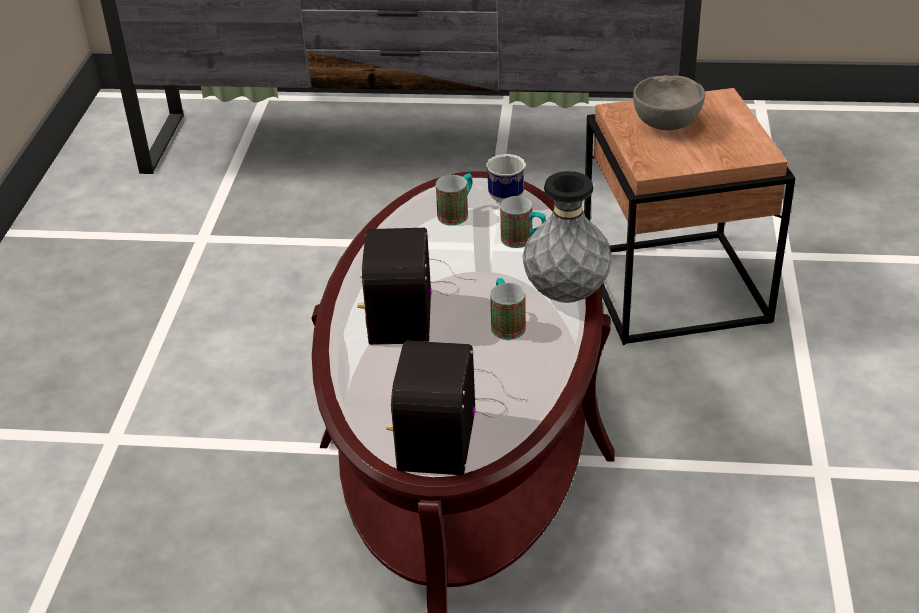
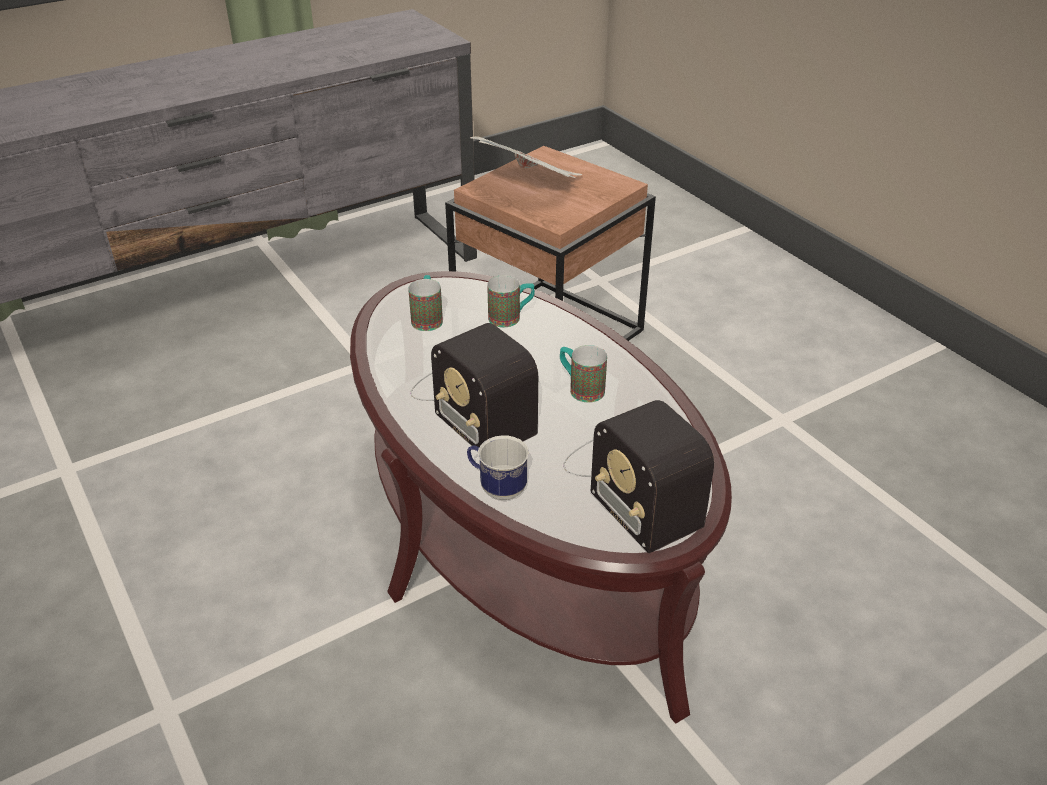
camera: 40 degrees left, 0 degrees up
mug [486,154,525,203] -> mug moved to [467,436,529,500]
grey vase [523,171,612,303] -> none
grey bowl [633,75,705,130] -> newspaper [470,136,583,178]

